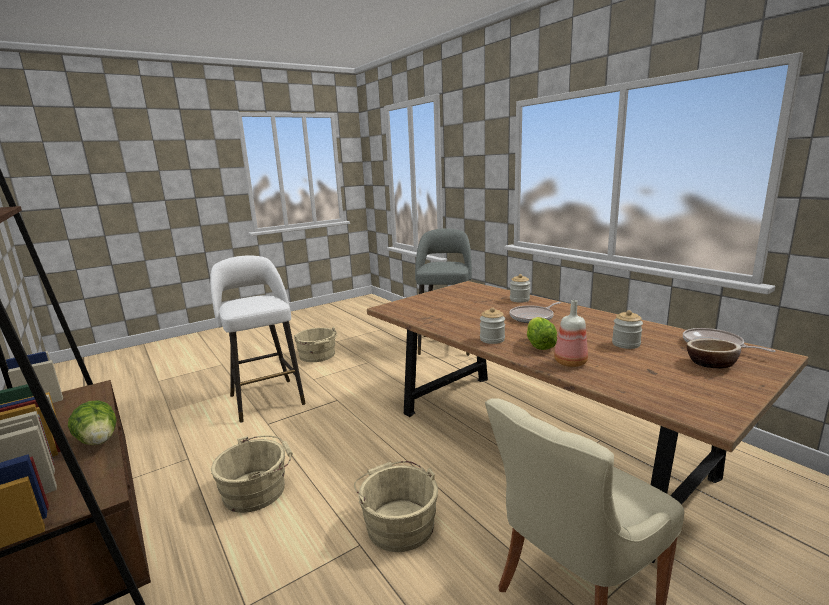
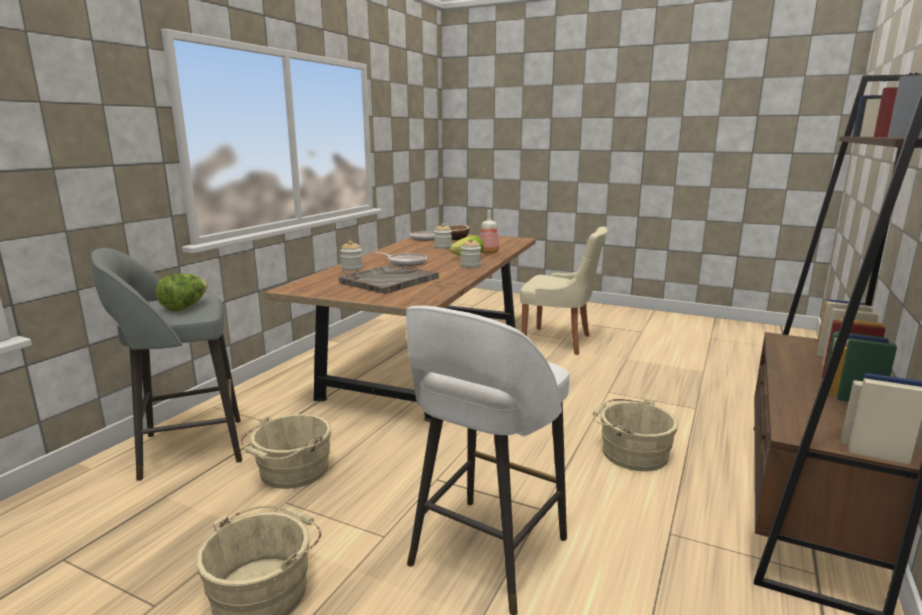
camera: 120 degrees left, 0 degrees up
lettuce [68,400,117,445] -> lettuce moved to [155,274,207,311]
beige bucket [354,461,438,552] -> beige bucket moved to [241,414,331,489]
none -> grey tray [338,264,439,294]

